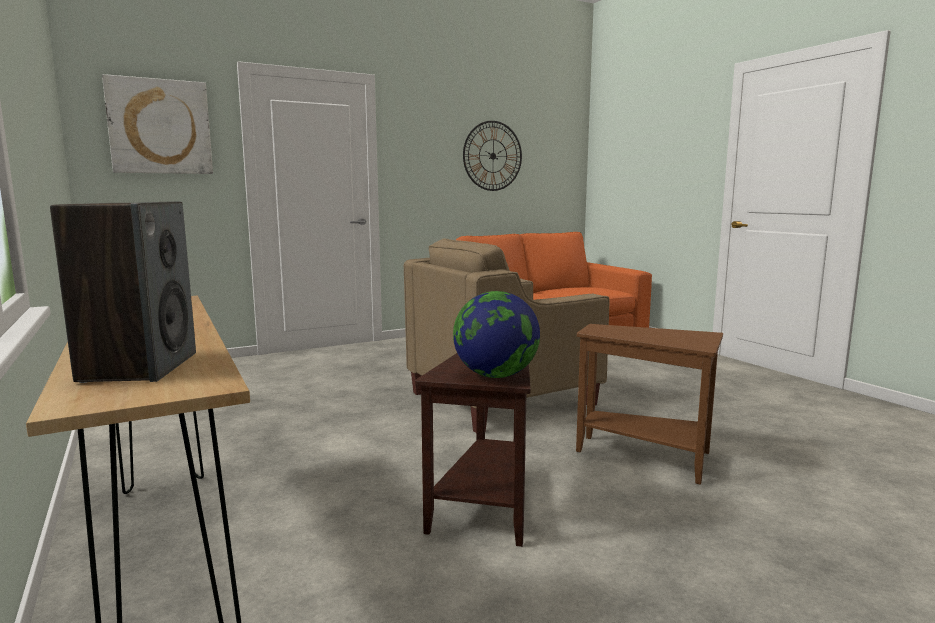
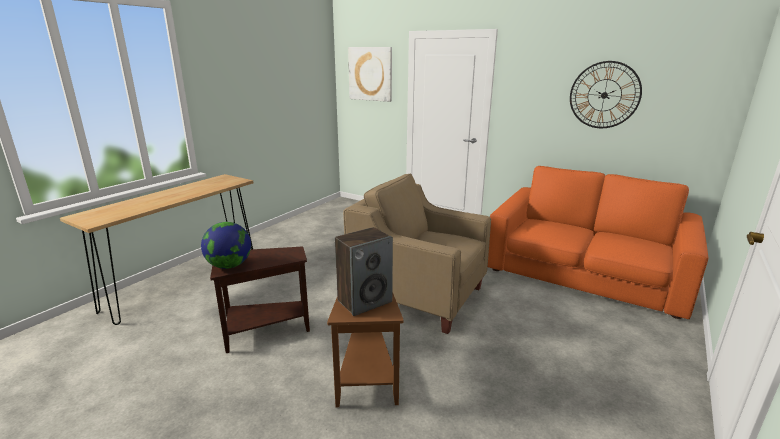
camera: 60 degrees right, 10 degrees up
speaker [50,201,196,383] -> speaker moved to [335,227,393,316]

